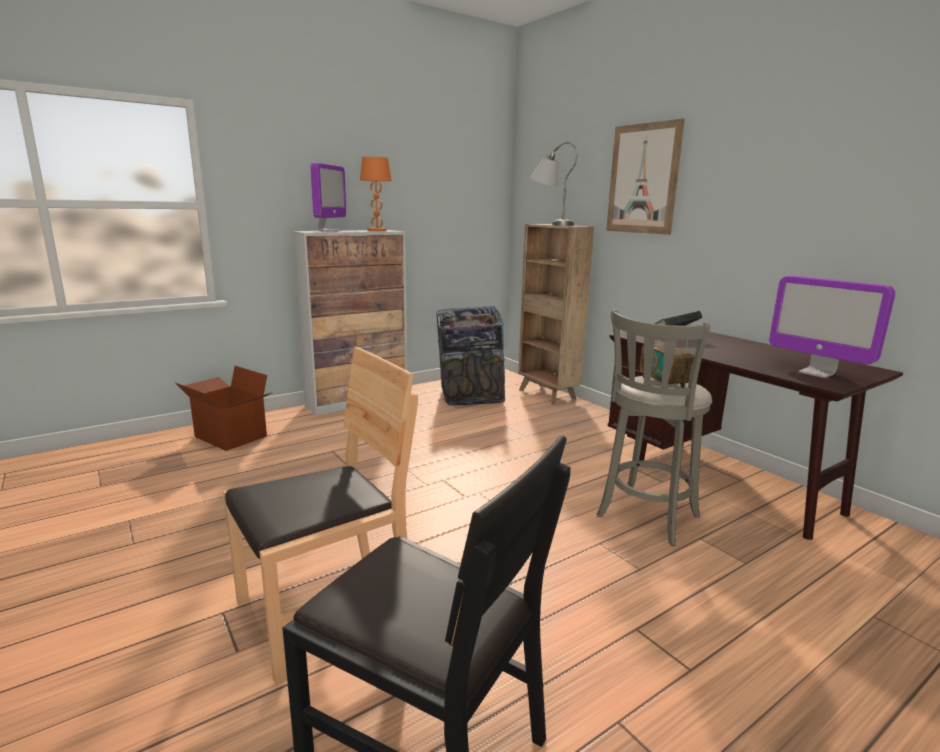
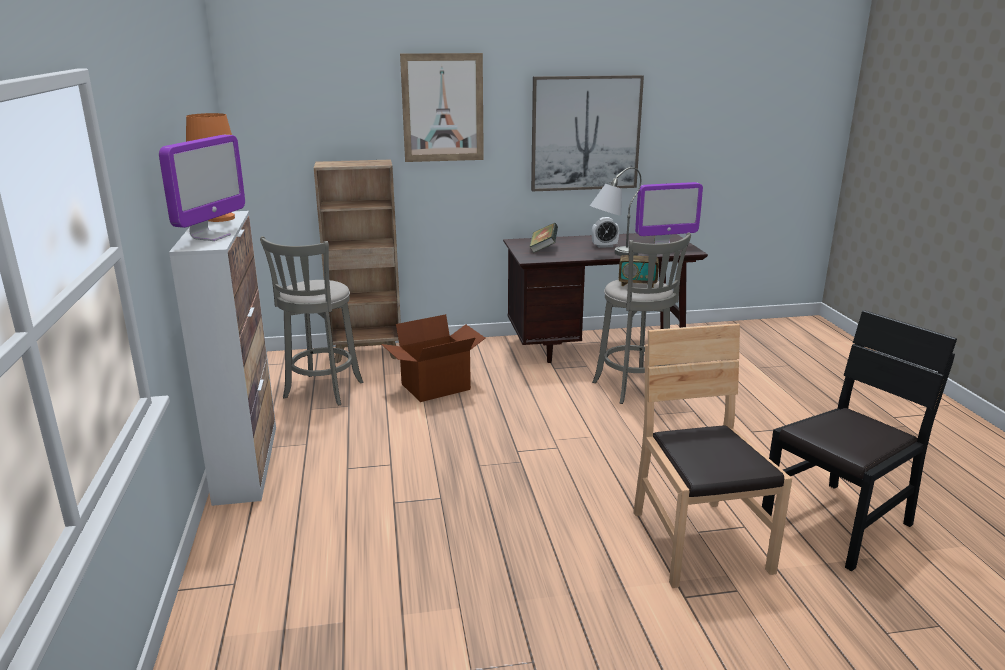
camera: 65 degrees left, 5 degrees up
cardboard box [175,366,273,451] -> cardboard box moved to [381,314,485,402]
monitor [310,163,346,232] -> monitor turned 75 degrees clockwise [159,135,245,241]
trash can [437,306,505,406] -> grey stool [260,236,364,406]
grey table lamp [530,142,577,226] -> grey table lamp moved to [590,167,641,256]
none -> picture [531,75,644,191]
none -> alarm clock [592,217,619,248]

